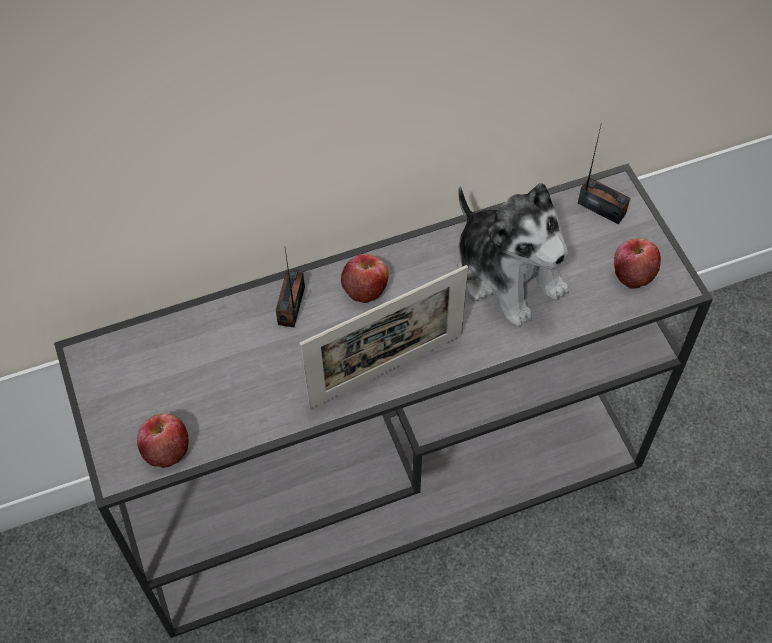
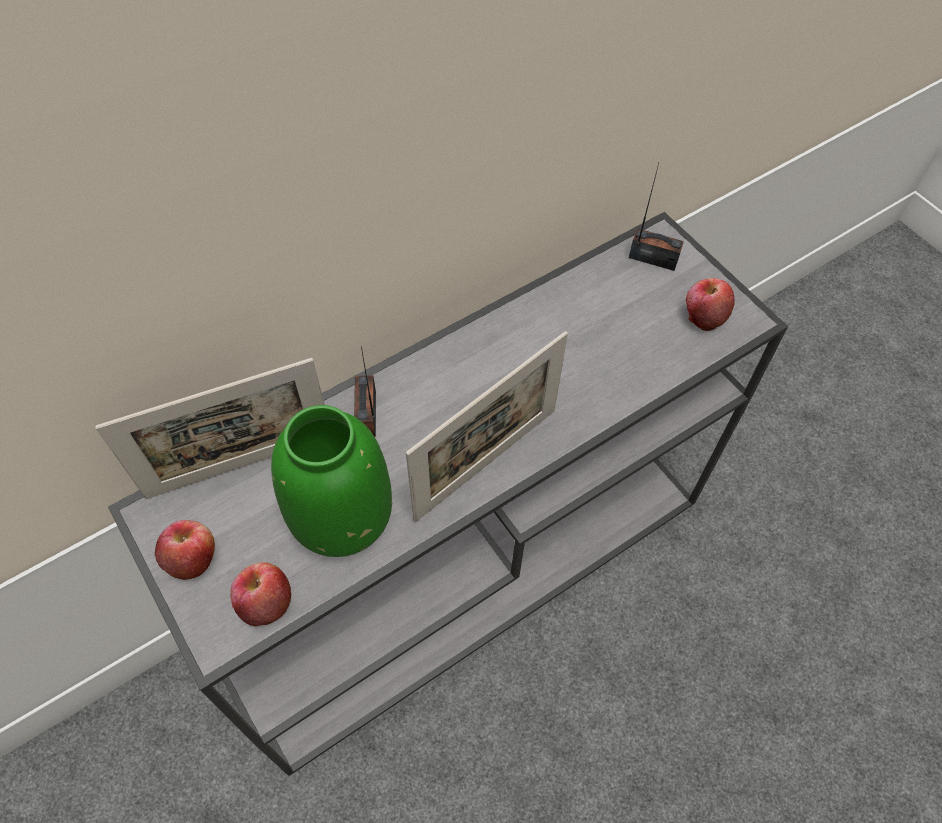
camera: 15 degrees left, 0 degrees up
apple [341,254,389,303] -> apple moved to [155,520,215,580]
plush toy [457,183,569,327] -> none
none -> picture frame [95,358,325,499]
none -> green vase [271,405,392,557]

